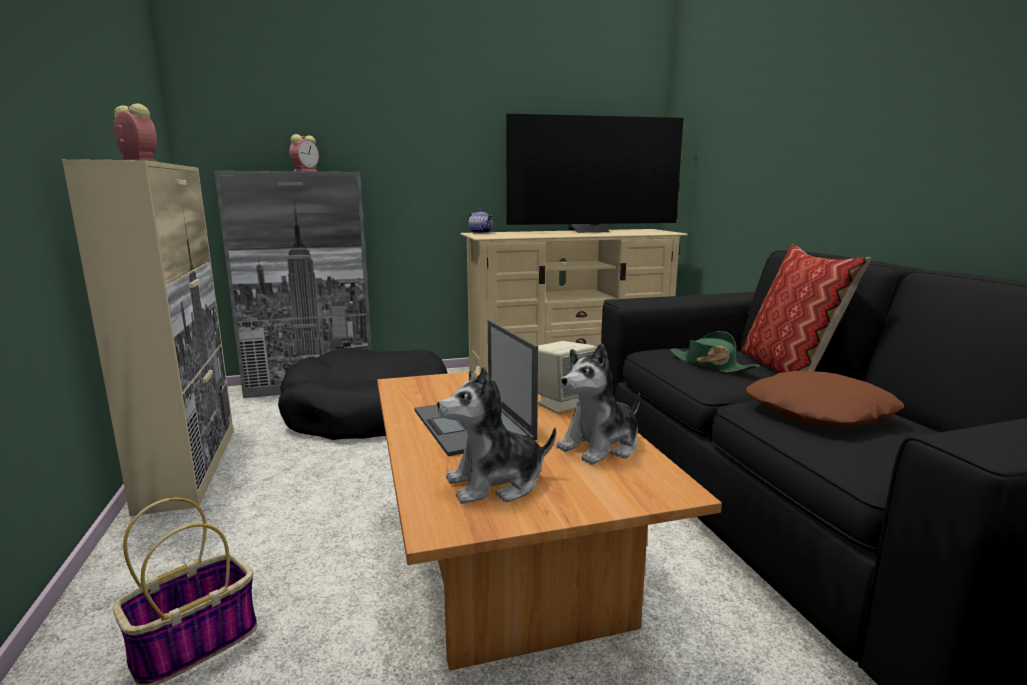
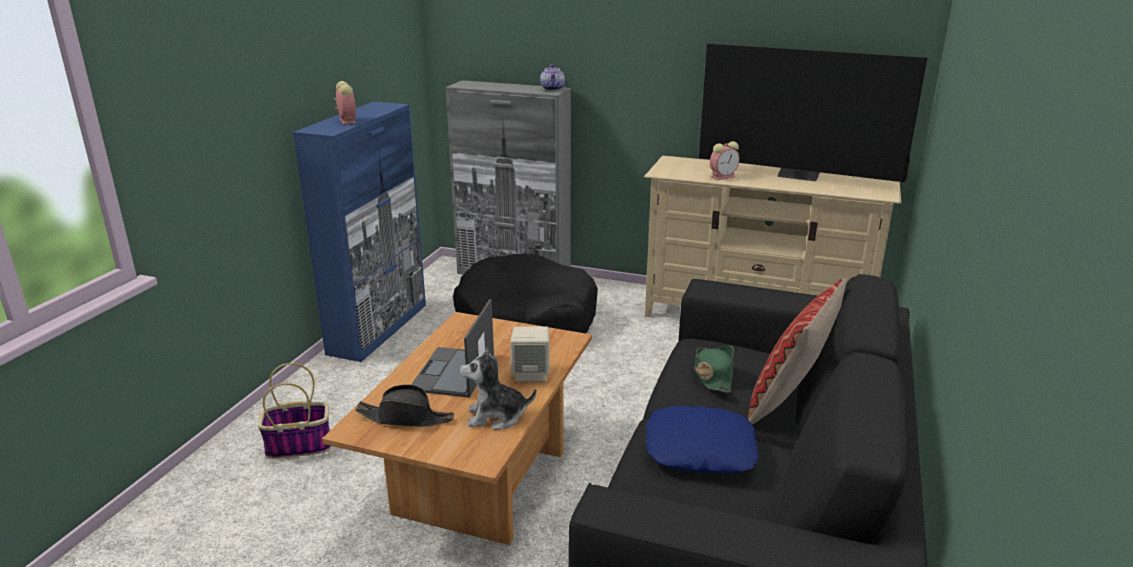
camera: 35 degrees right, 10 degrees up
beige cabinet [62,159,234,516] -> blue cabinet [293,101,426,362]
alarm clock [289,134,319,171] -> alarm clock moved to [710,141,740,180]
plush toy [437,367,556,504] -> black hat [356,385,454,427]
teapot [468,209,493,234] -> teapot moved to [540,64,565,91]
brown pillow [746,371,904,428] -> blue pillow [645,406,759,474]

